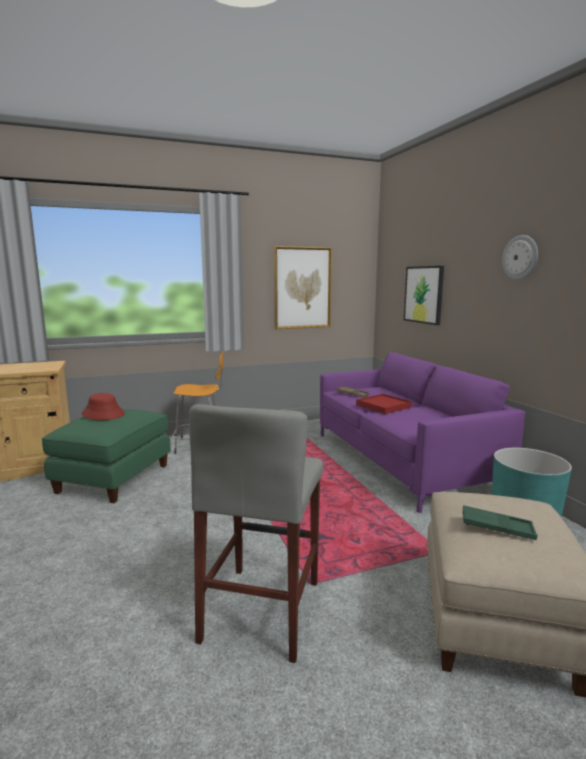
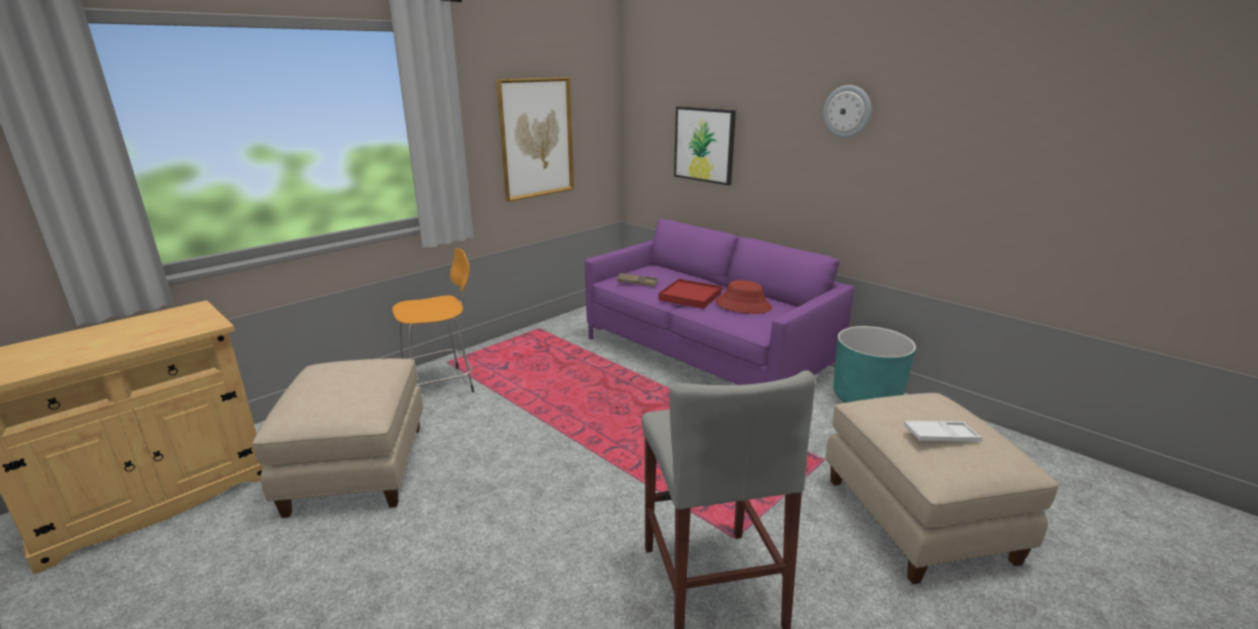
camera: 25 degrees left, 10 degrees up
green ottoman [42,409,171,503] -> beige ottoman [252,358,424,518]
red hat [82,393,125,420] -> red hat moved to [715,280,772,314]
green tray [463,505,537,540] -> white tray [904,421,982,442]

